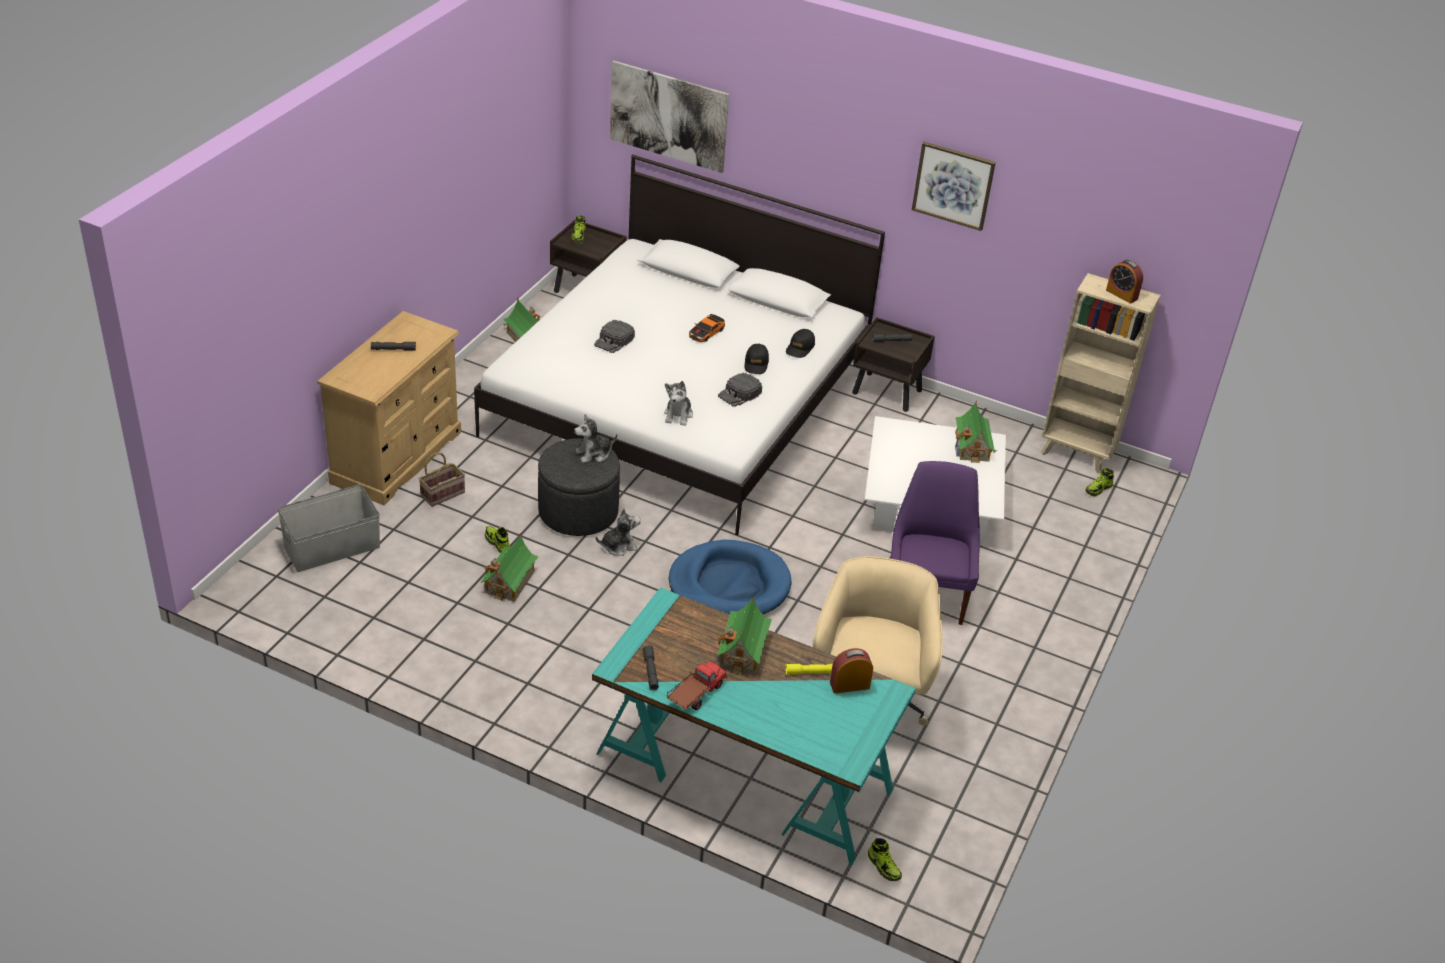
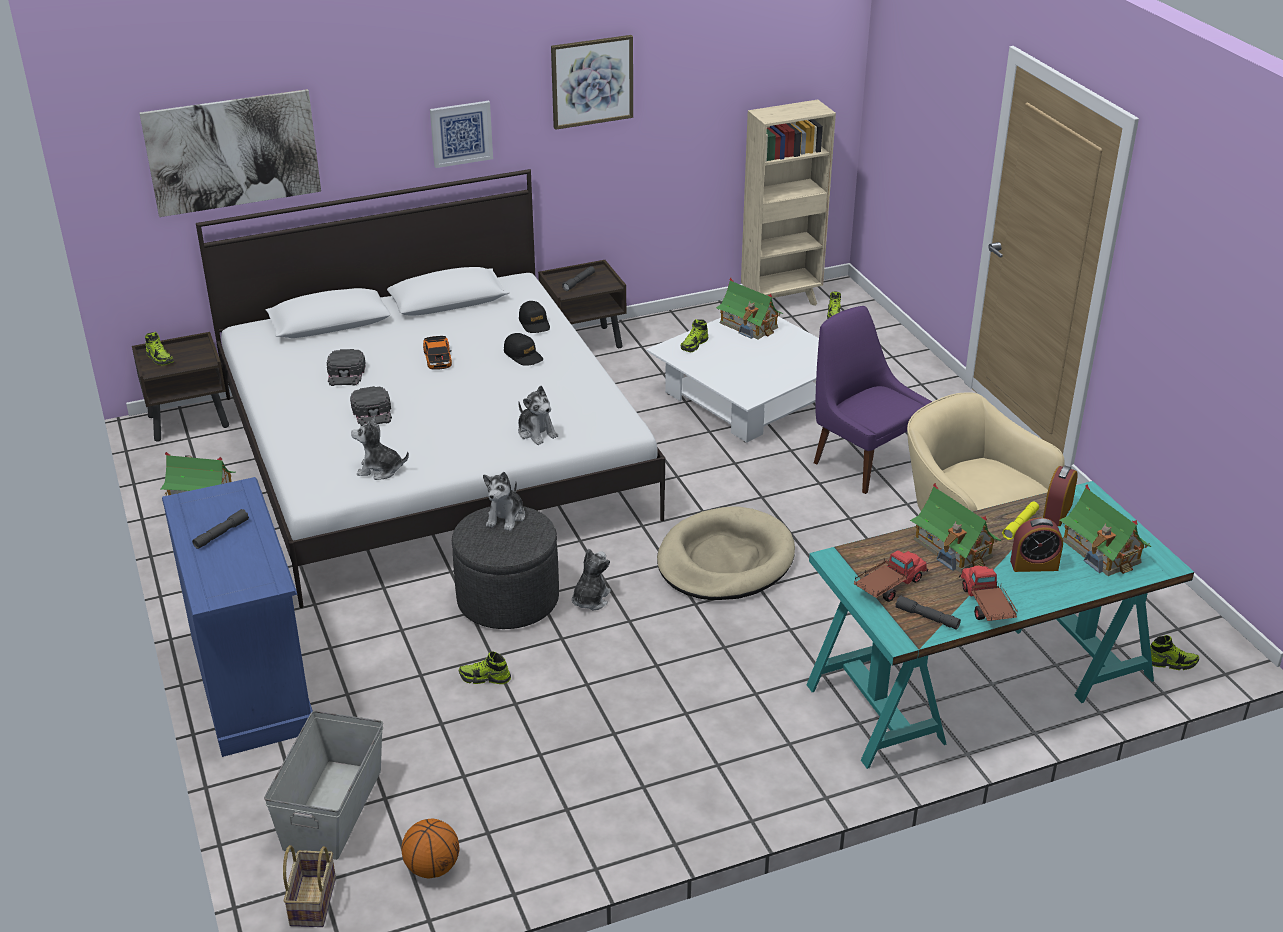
camera: 45 degrees left, 5 degrees down
beige dresser [317,311,461,505] -> blue dresser [162,477,313,757]
basket [419,452,465,507] -> basket moved to [283,845,336,927]
toy house [481,533,538,602] -> toy house moved to [1060,484,1152,576]
blue dog bed [669,540,792,615] -> beige dog bed [657,506,795,600]
black cap [718,373,762,406] -> black cap moved to [327,349,366,386]
alarm clock [1106,260,1143,304] -> alarm clock moved to [1010,518,1063,572]
none -> plush toy [351,417,409,480]
none -> basketball [401,819,459,878]
none -> picture [430,101,493,168]
none -> shoe [681,319,708,352]
none -> toy truck [854,550,929,602]

